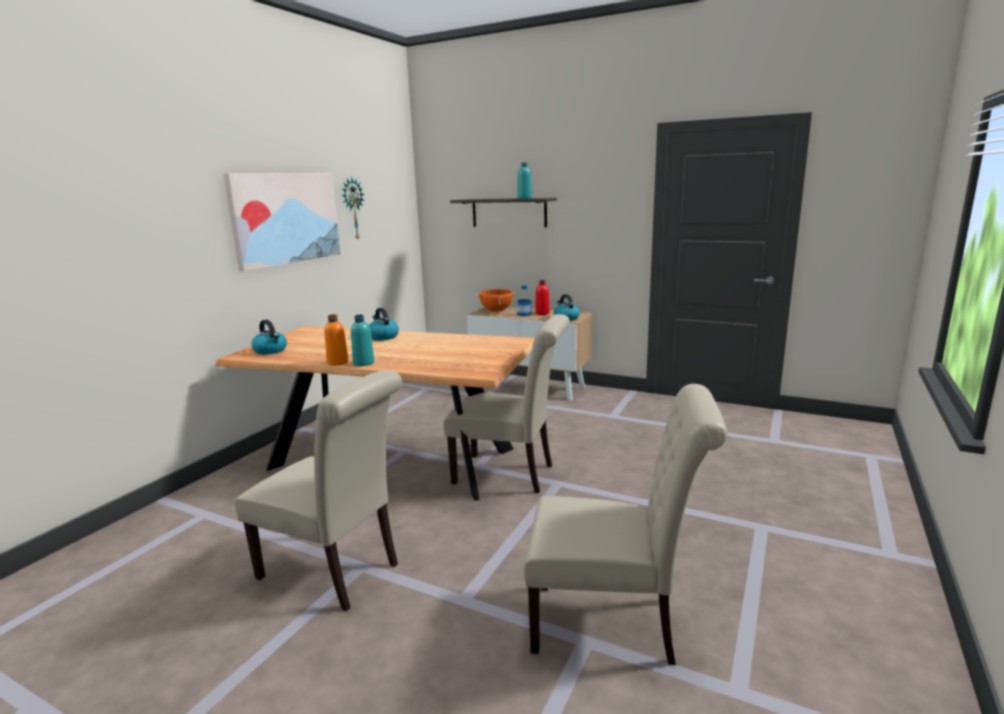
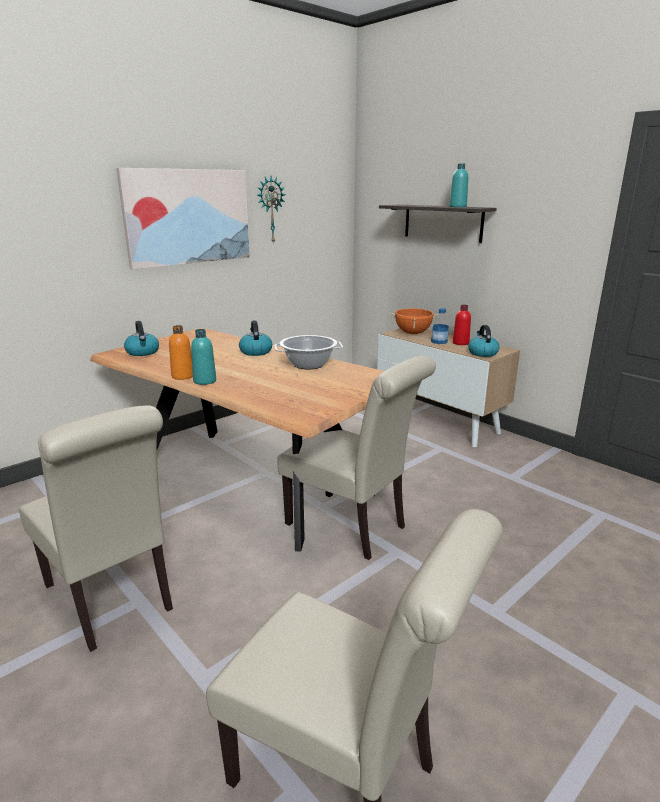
camera: 20 degrees right, 5 degrees up
none -> cooking pot [274,335,343,369]

